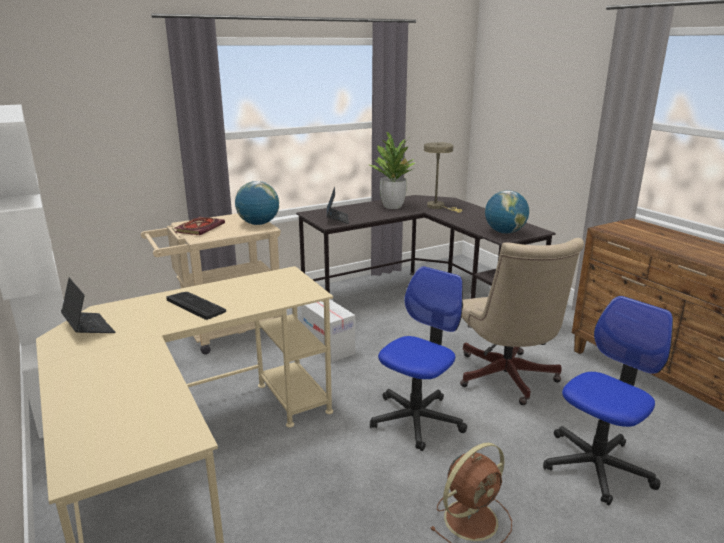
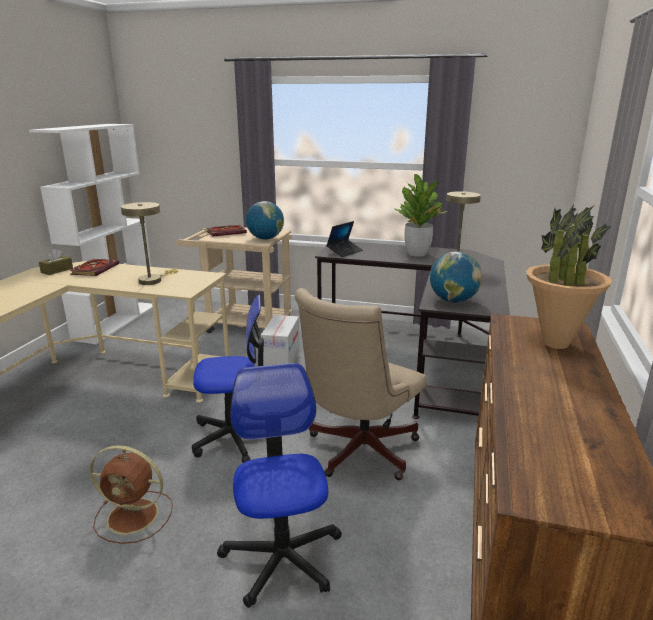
camera: 45 degrees right, 0 degrees up
laptop [61,278,115,333] -> brown tissue box [39,249,73,275]
keyboard [166,292,226,320] -> none
office chair [543,296,673,506] -> office chair turned 105 degrees counterclockwise [217,363,342,608]
none -> book [69,259,119,276]
none -> beige table lamp [121,202,178,285]
none -> potted plant [526,205,612,349]

